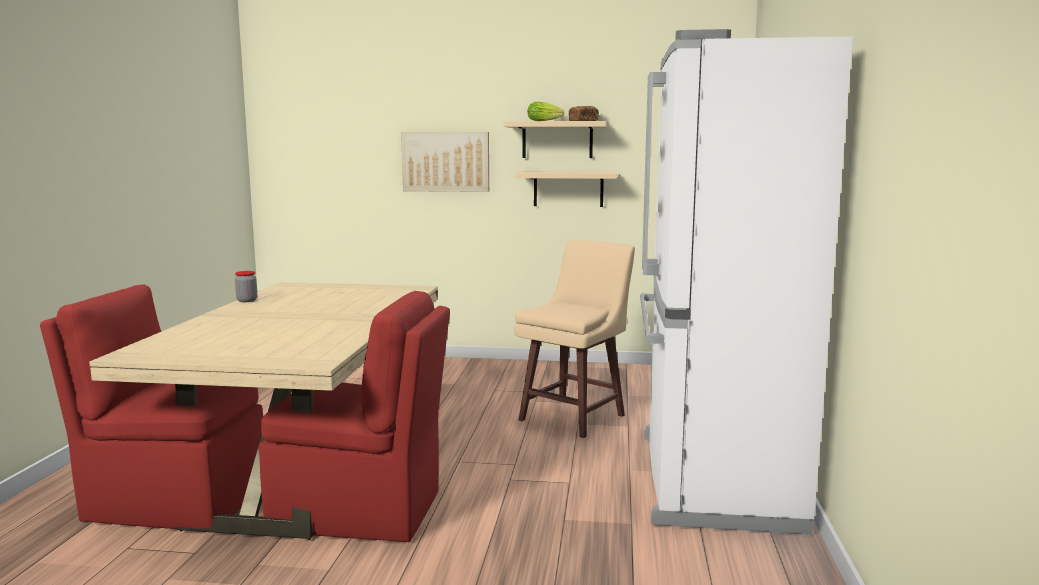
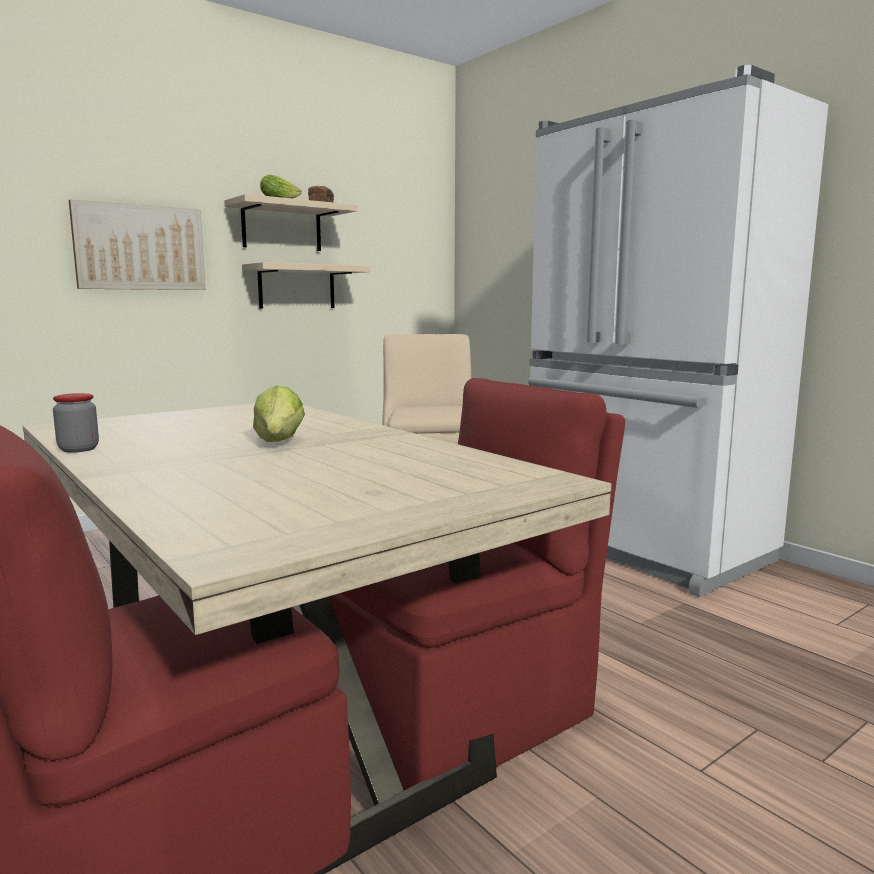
camera: 45 degrees left, 0 degrees up
none -> lettuce [253,385,305,442]

